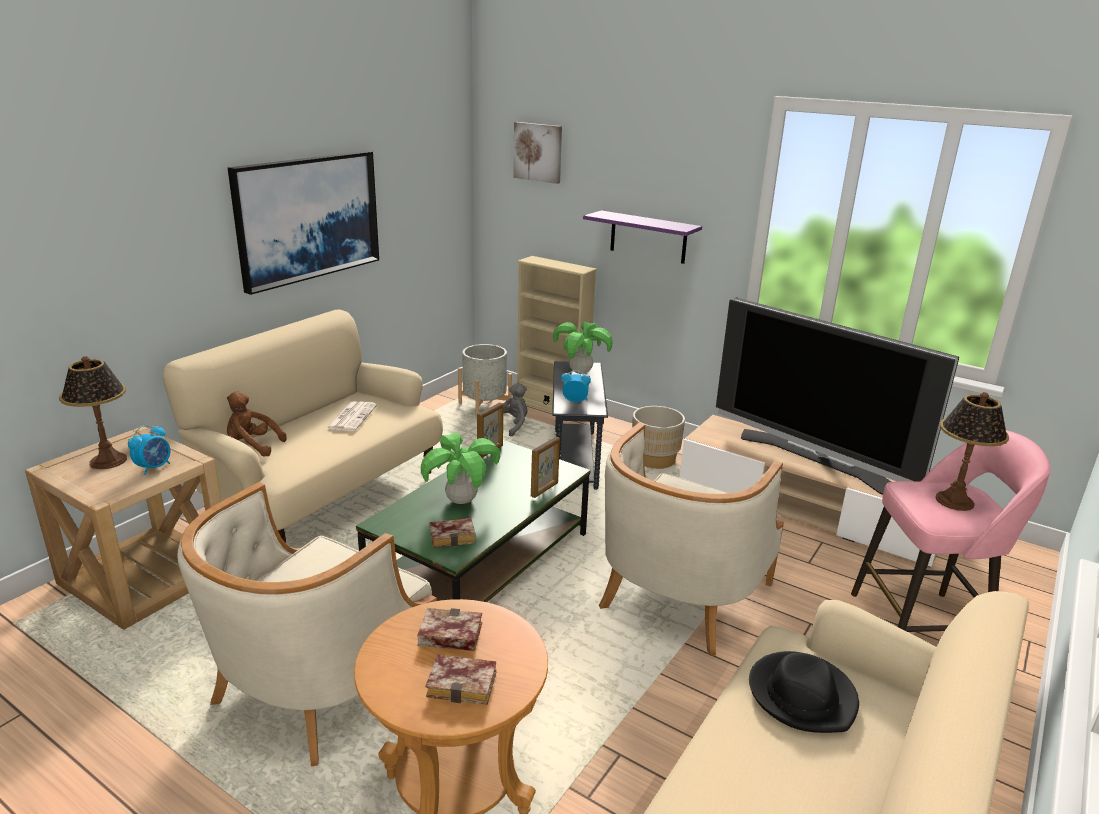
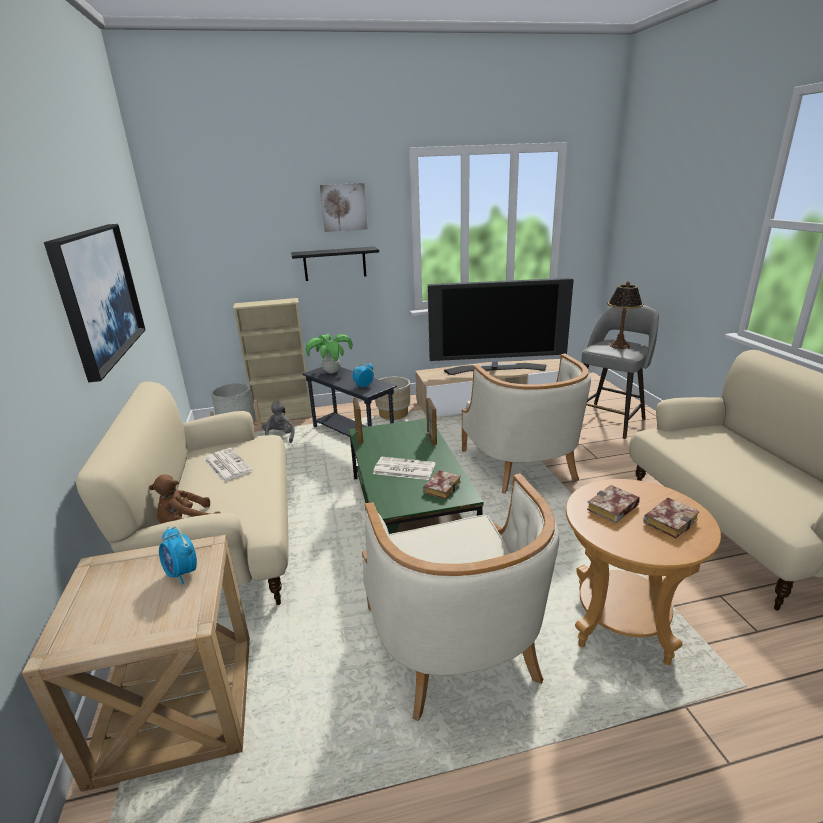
camera: 45 degrees left, 0 degrees up
table lamp [59,356,127,469] -> none
alarm clock [128,425,170,475] -> alarm clock turned 150 degrees clockwise [159,526,197,584]
potted plant [421,433,500,504] -> newspaper [373,457,435,480]
picture [513,122,562,184] -> picture moved to [320,183,367,232]
purple shelf [583,211,702,264] -> black shelf [291,246,379,281]
black hat [749,651,859,733] -> none
pink stool [851,430,1050,632] -> grey stool [581,305,659,439]

